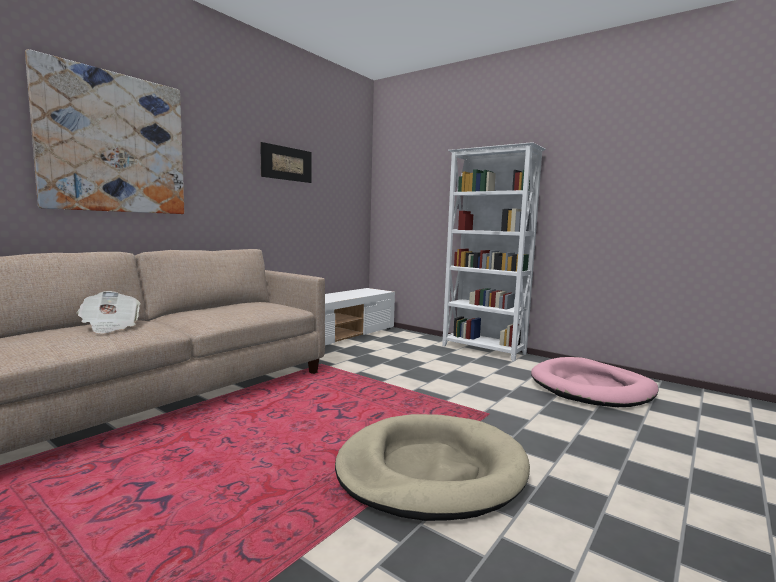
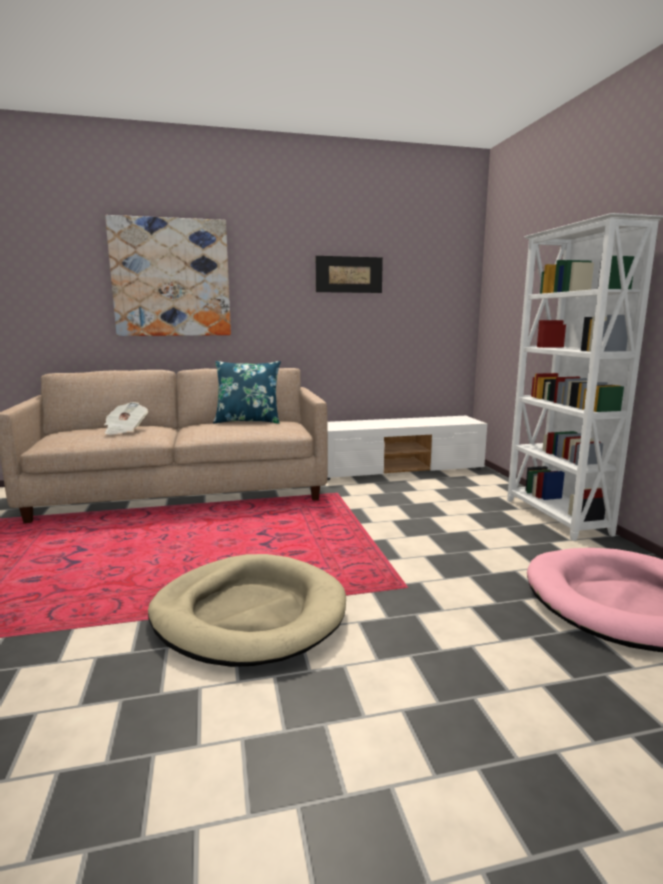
camera: 40 degrees right, 5 degrees up
none -> blue pillow [213,361,281,424]

